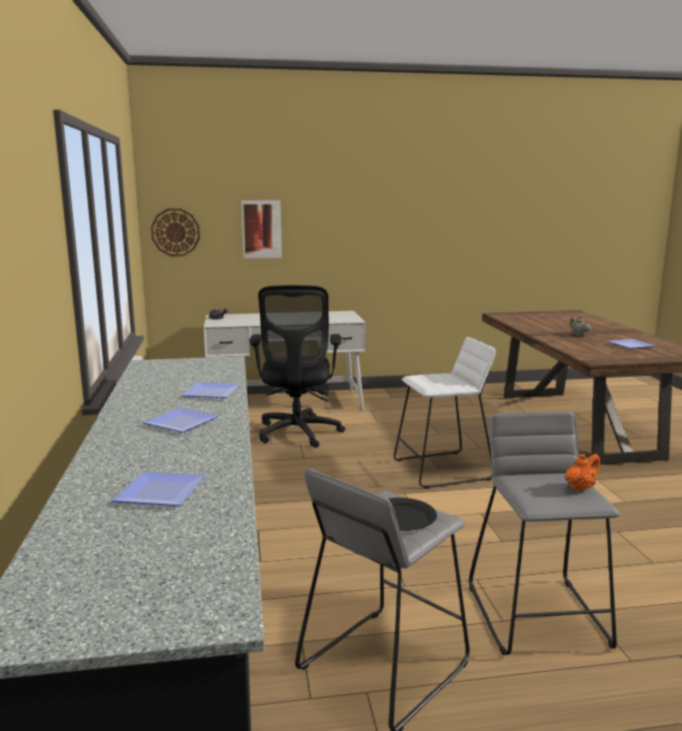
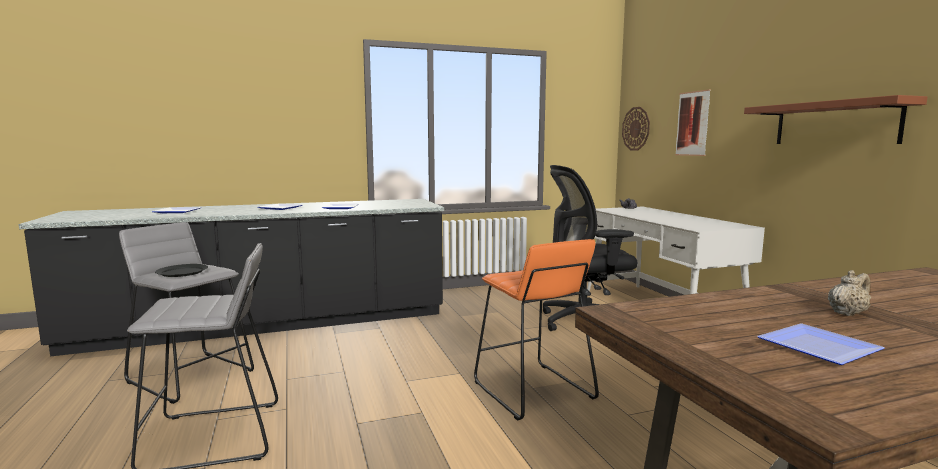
camera: 80 degrees right, 5 degrees down
white stool [394,337,496,489] -> orange stool [474,239,599,421]
orange teapot [565,454,600,492] -> none
none -> brown shelf [744,95,927,144]

